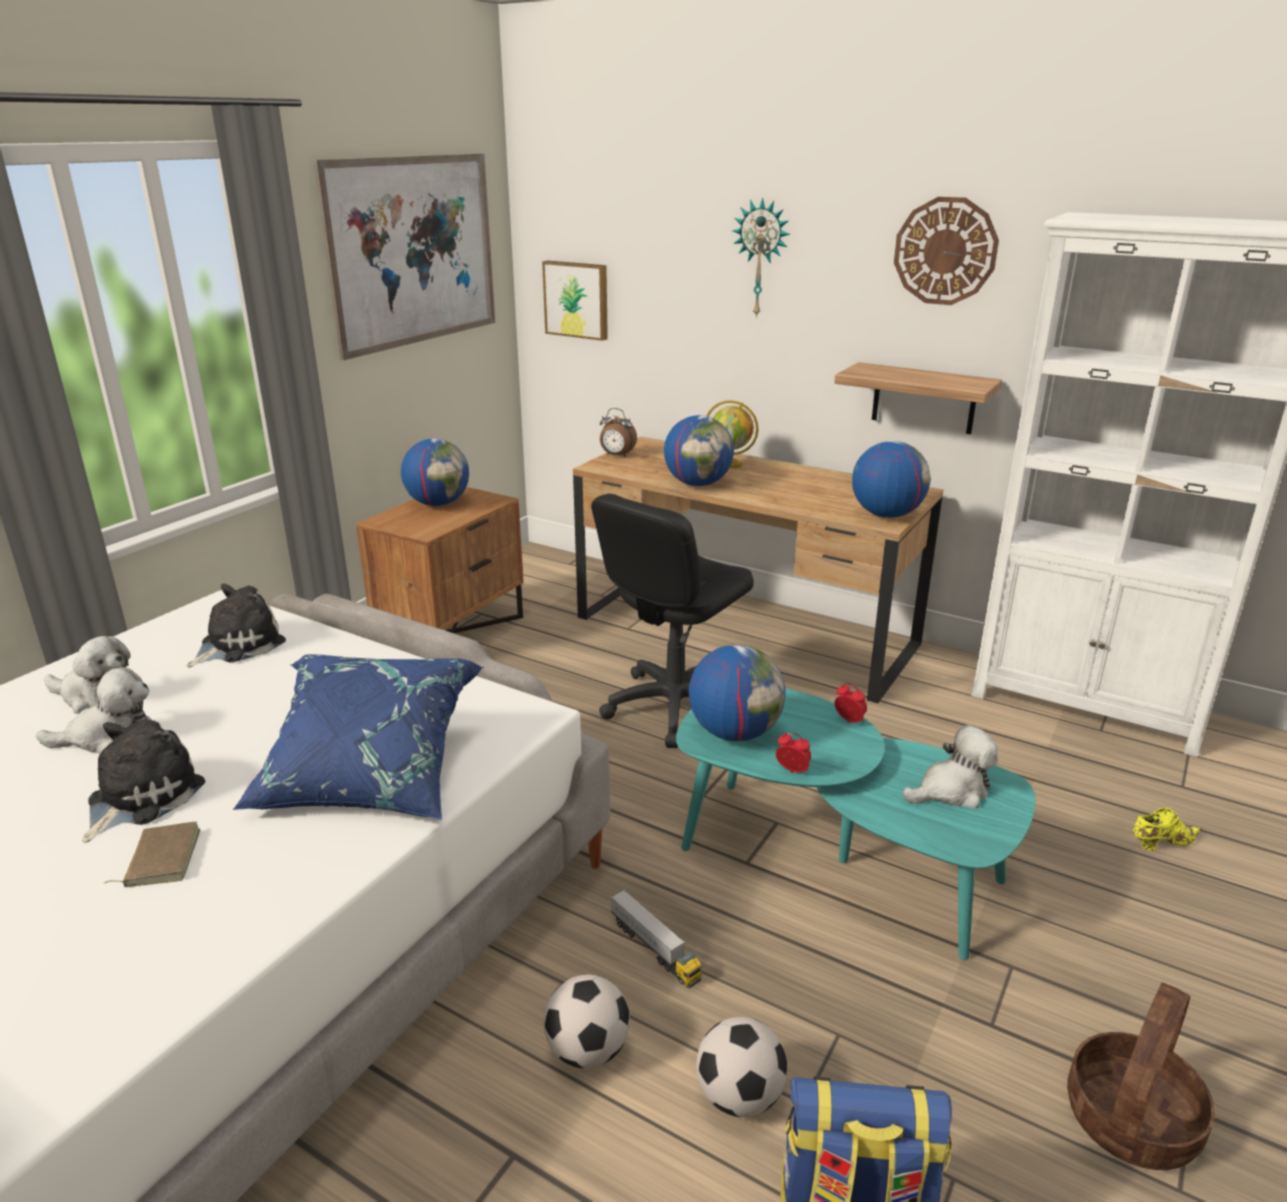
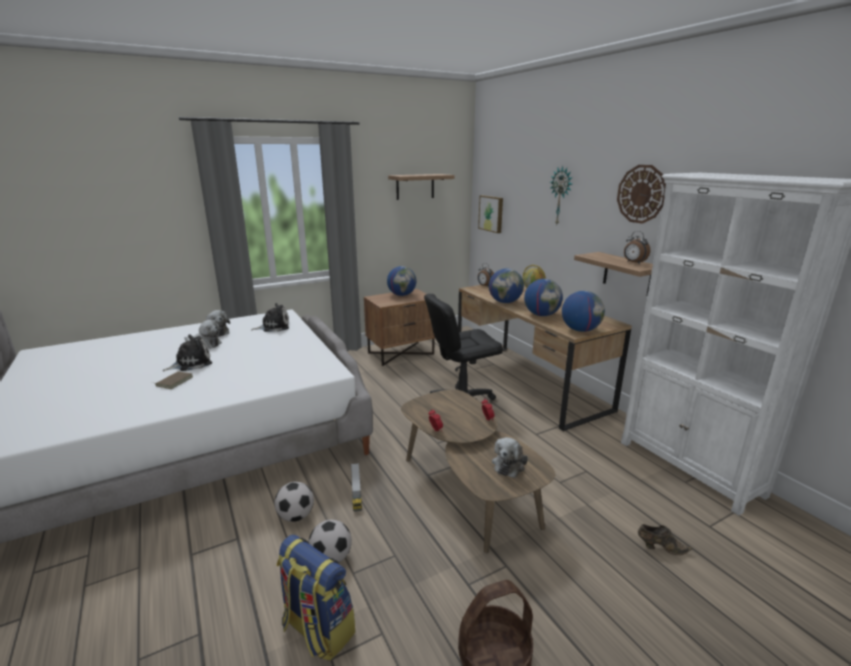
camera: 30 degrees right, 5 degrees down
blue pillow [233,654,484,820] -> none
picture [313,154,495,360] -> shelf [388,174,455,200]
turquoise coffee table [676,688,1036,960] -> brown coffee table [401,390,555,553]
globe [689,644,786,741] -> globe moved to [524,279,563,316]
plush toy [903,725,998,809] -> plush toy turned 105 degrees clockwise [492,437,528,478]
yellow shoe [1133,808,1201,851] -> brown shoe [638,524,693,555]
none -> alarm clock [624,231,650,264]

